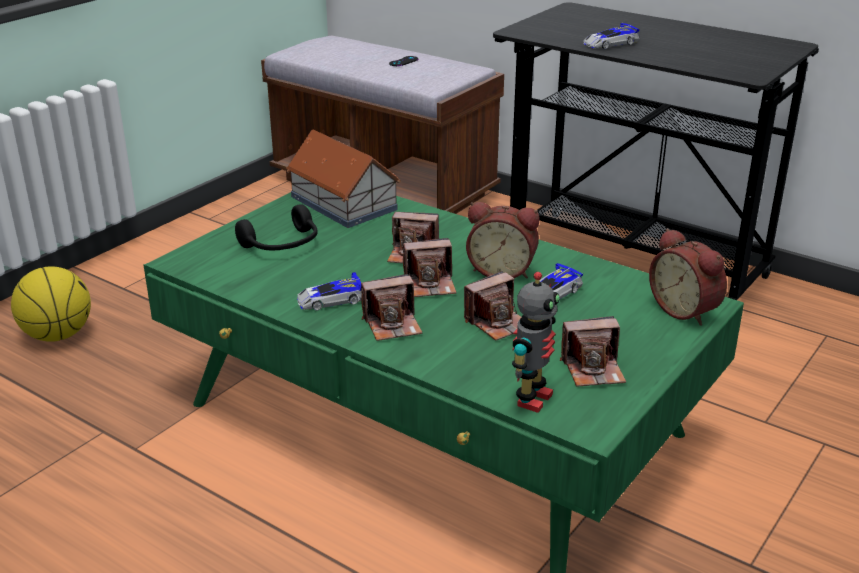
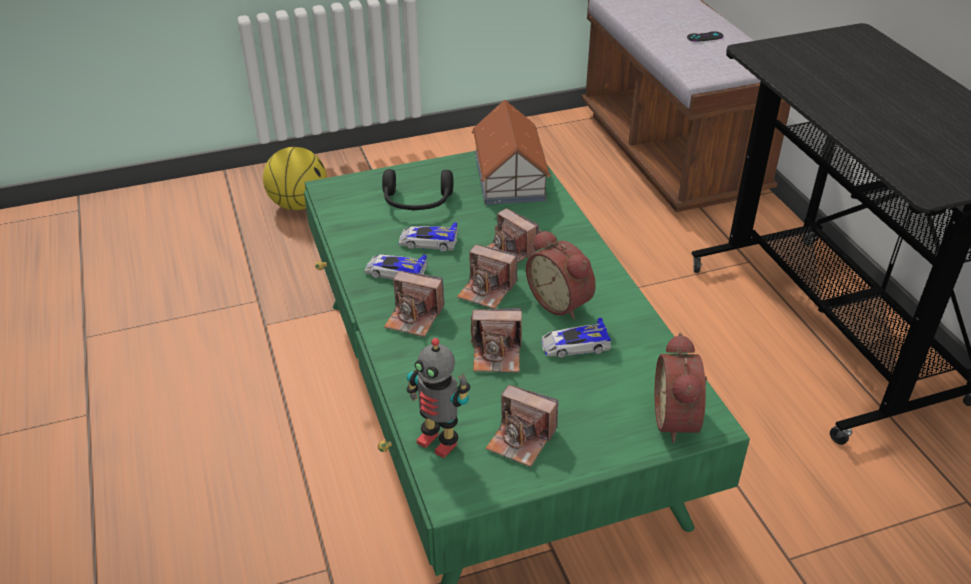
camera: 35 degrees right, 10 degrees up
toy robot [512,272,560,413] -> toy robot turned 60 degrees clockwise [406,338,470,458]
toy car [583,23,639,49] -> toy car moved to [399,222,458,252]

